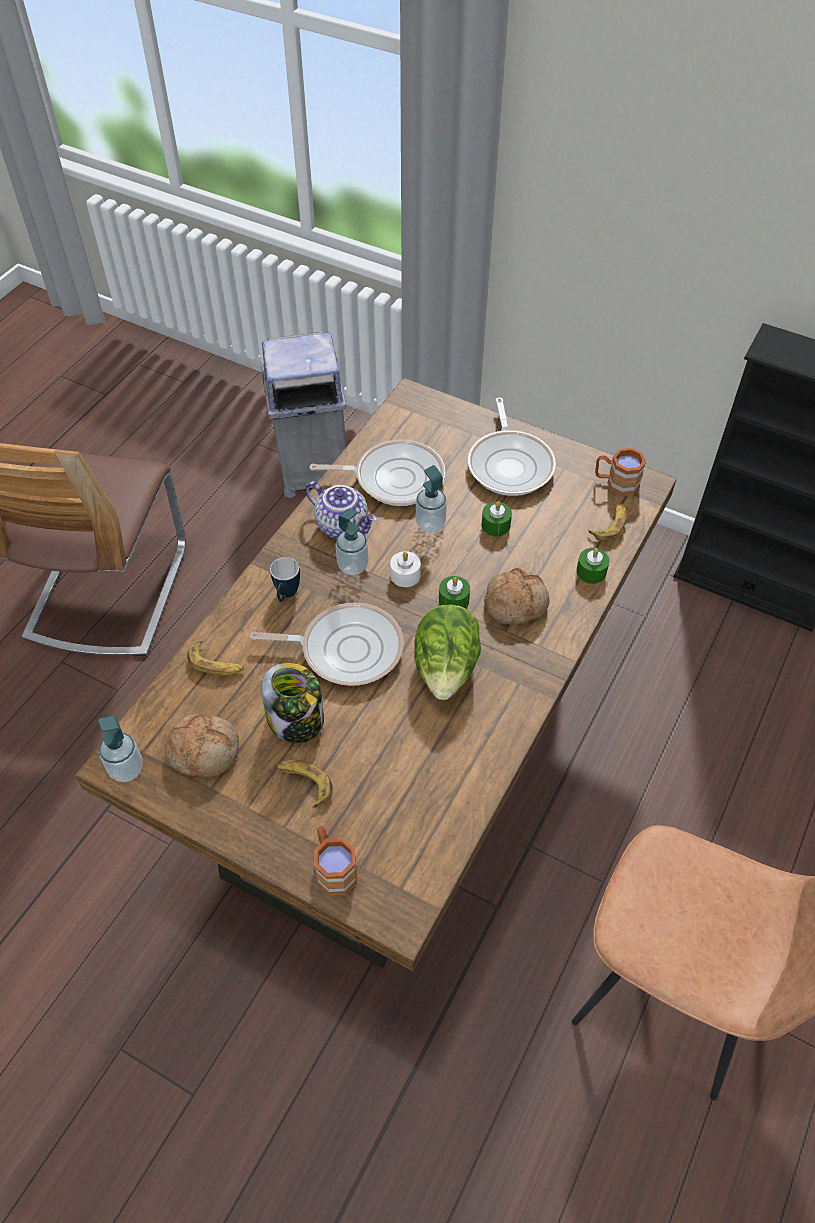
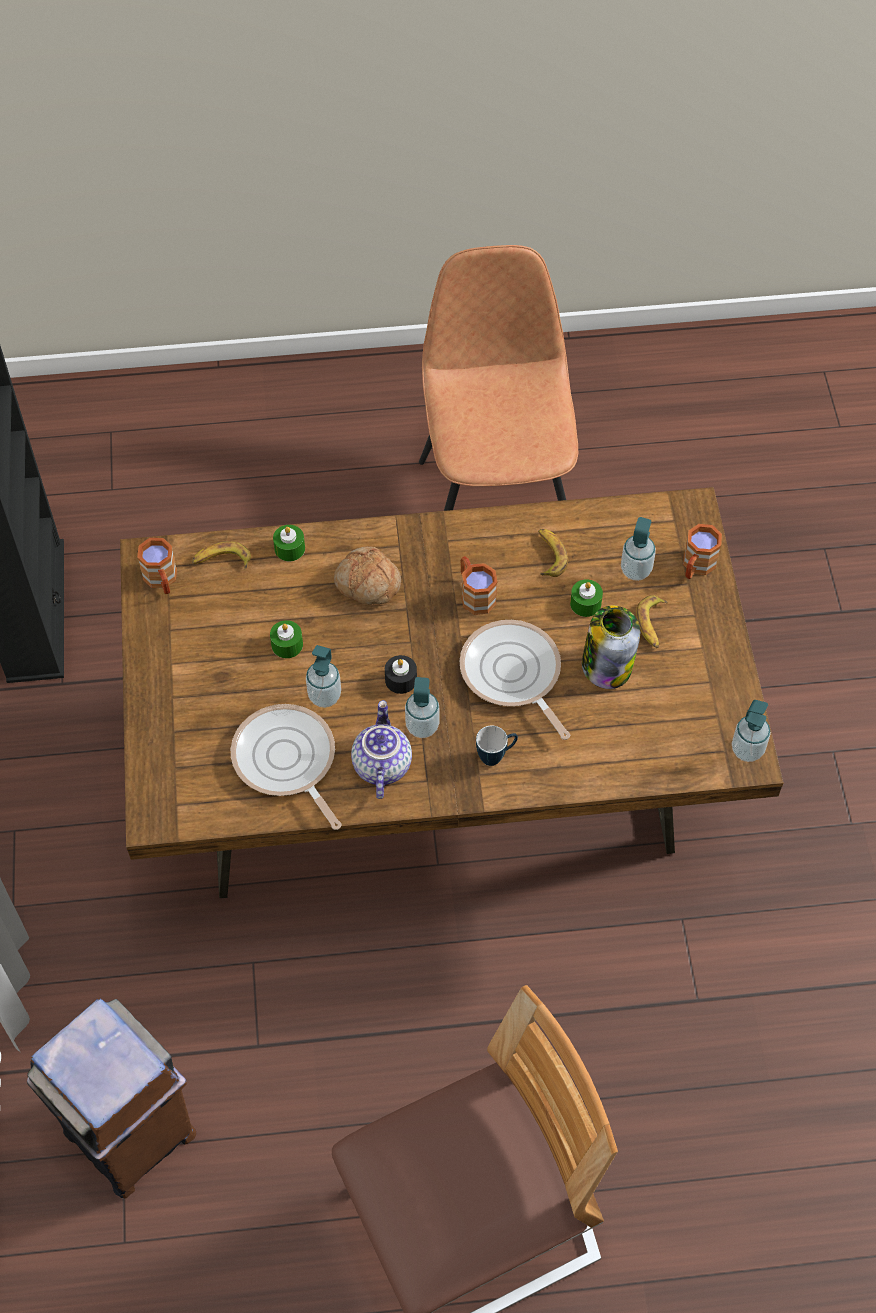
camera: 125 degrees left, 5 degrees up
bread [165,714,239,777] -> none
banana [187,641,244,675] -> banana moved to [538,529,568,577]
grey trash can [261,332,347,498] -> brown trash can [27,999,196,1199]
white candle [390,551,421,587] -> black candle [385,655,417,694]
lettuce [414,604,481,700] -> brown mug [460,556,497,615]
green candle [439,576,470,609] -> green candle moved to [570,579,603,617]
frying pan [467,398,556,496] -> none
none -> soap dispenser [621,517,656,581]

